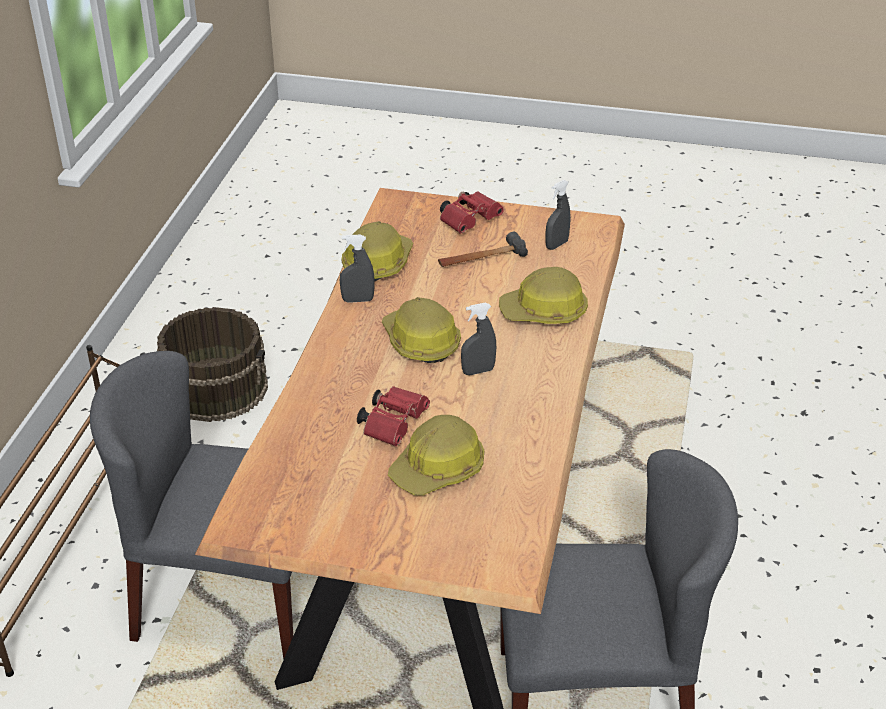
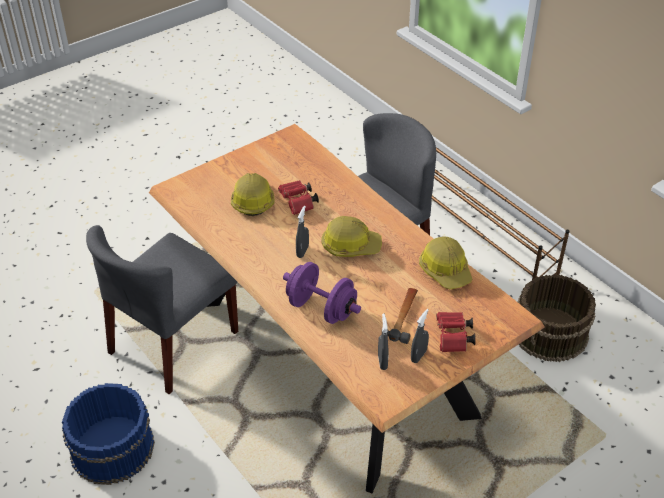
camera: 130 degrees right, 5 degrees up
grey spray bottle [340,235,375,303] -> grey spray bottle moved to [411,309,429,363]
hard hat [499,267,588,324] -> purple dumbbell [283,262,361,324]
none -> blue bucket [62,383,155,485]

